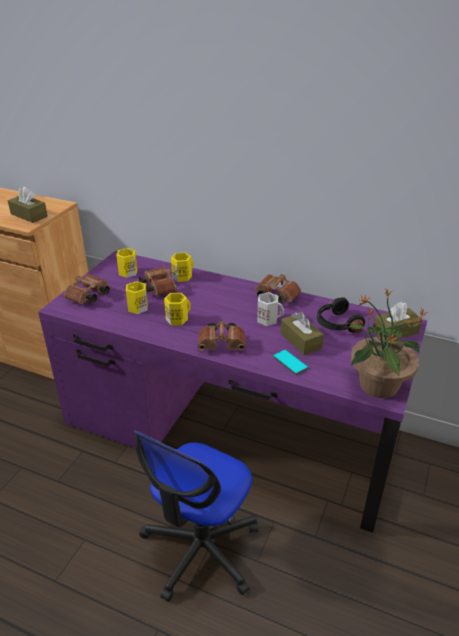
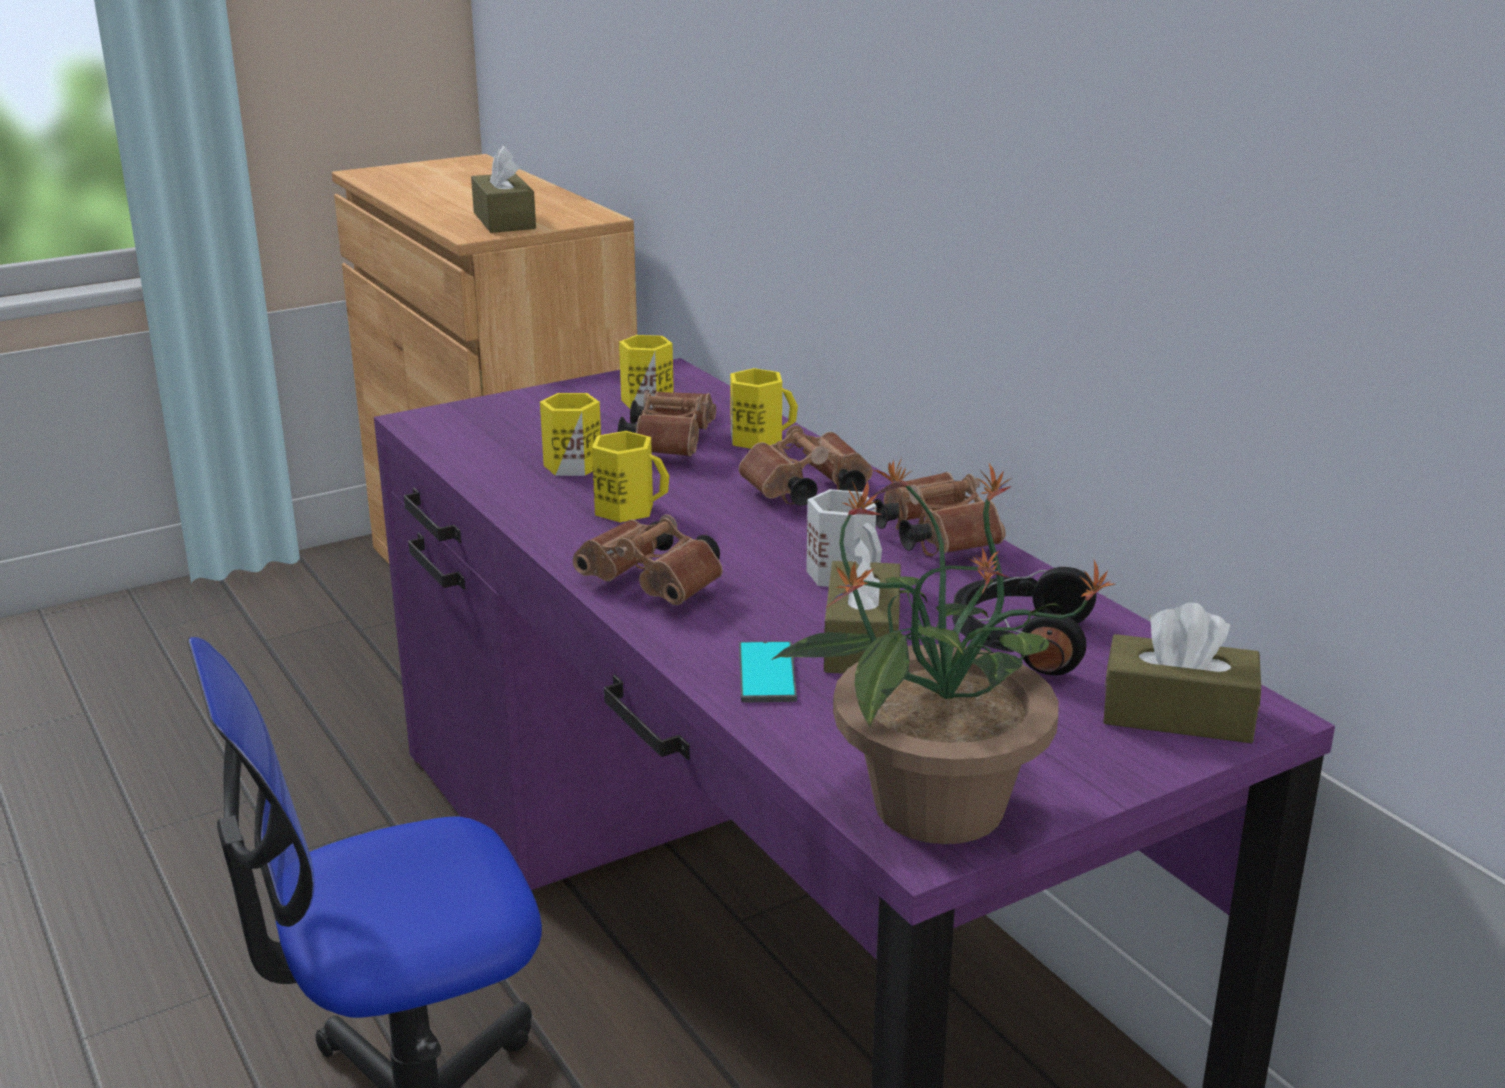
camera: 35 degrees right, 10 degrees down
brown binoculars [64,274,110,304] -> brown binoculars moved to [739,425,873,506]

